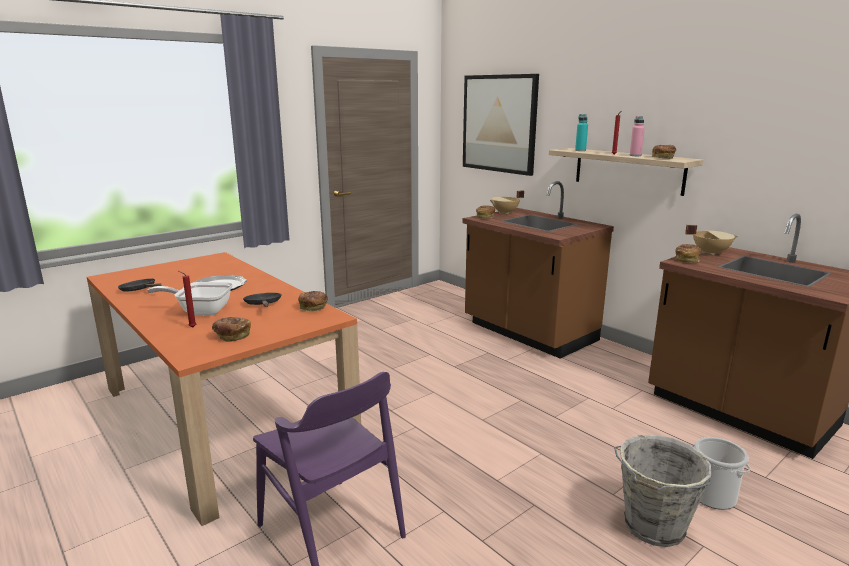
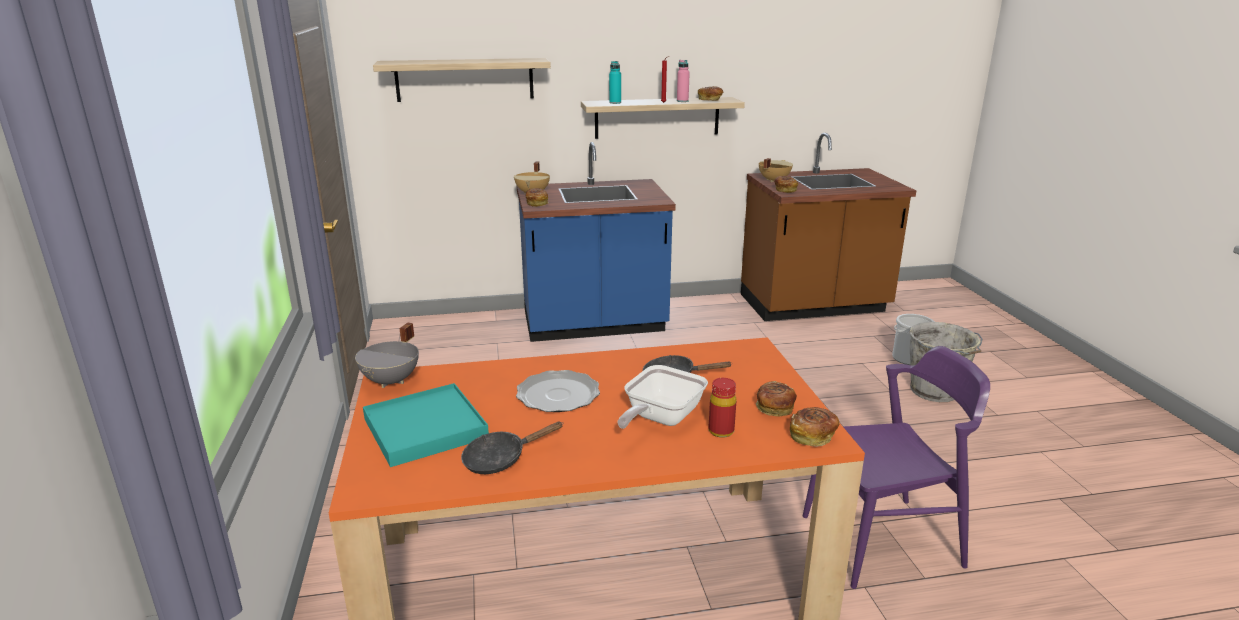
camera: 60 degrees left, 5 degrees up
red candle [179,271,196,327] -> red bottle [709,378,736,438]
bread [298,291,328,312] -> bread moved to [790,407,840,447]
brown counter [462,181,614,359] -> blue counter [517,142,676,342]
picture [463,74,539,176] -> shelf [373,58,551,102]
none -> grey cooking pot [355,323,419,388]
none -> turquoise tray [363,383,489,467]

